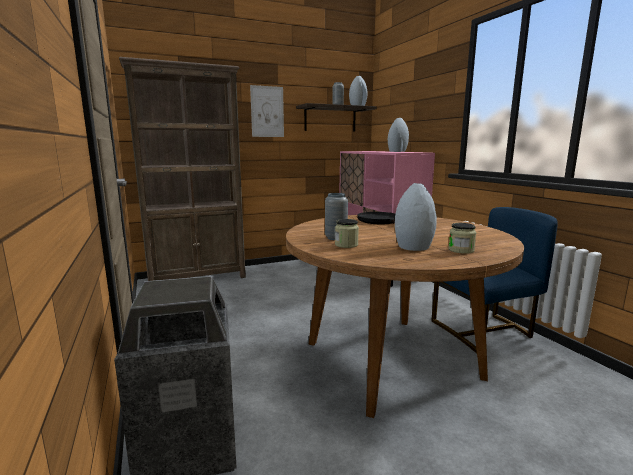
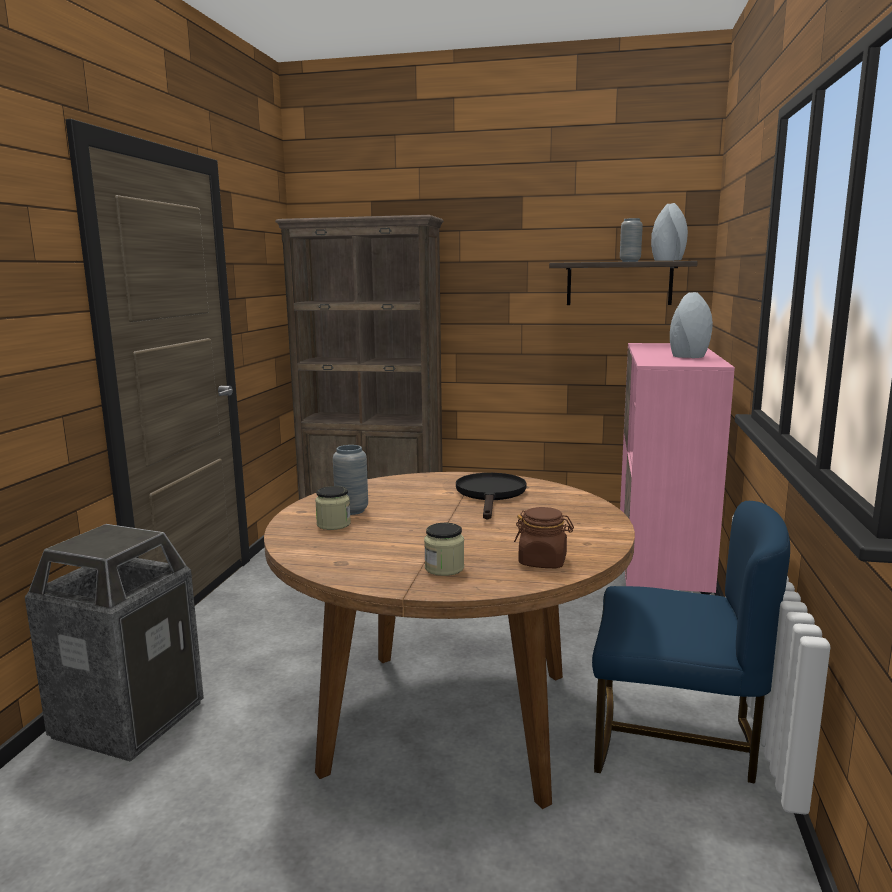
camera: 35 degrees right, 0 degrees up
picture [250,85,284,137] -> none
grey vase [395,183,437,251] -> none
none -> brown jar [514,507,574,568]

